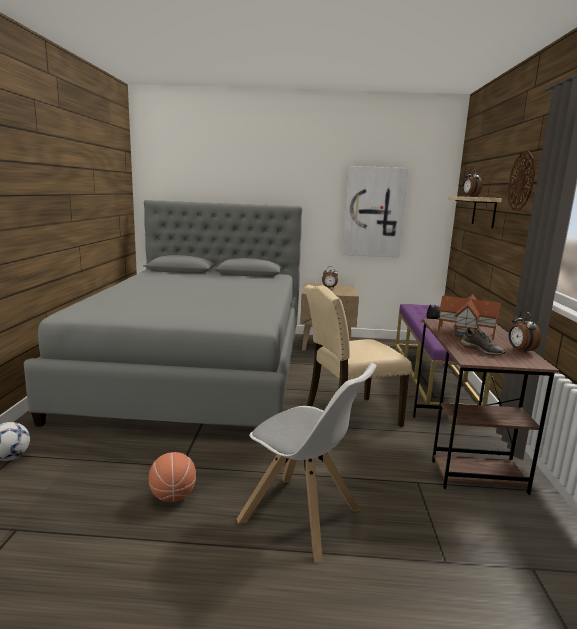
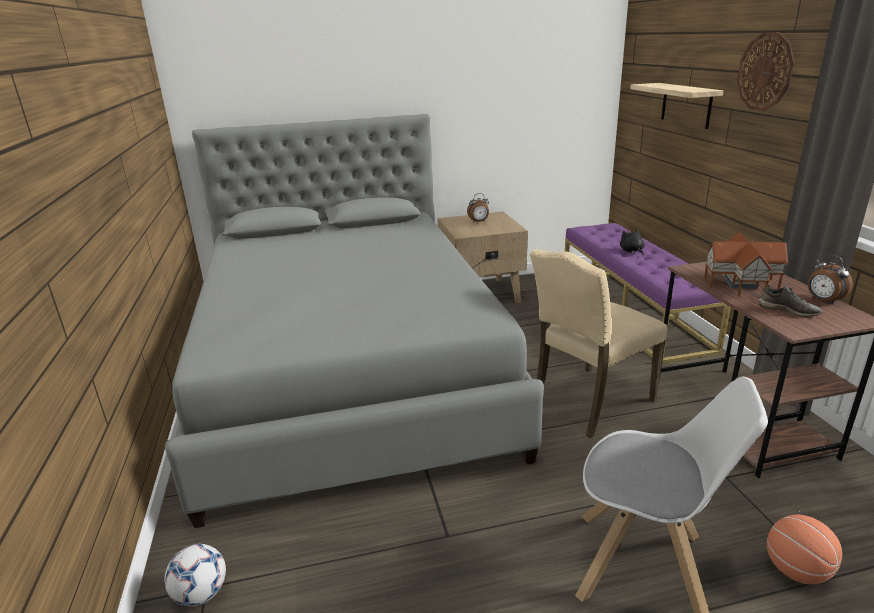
camera: 15 degrees left, 10 degrees up
basketball [149,452,196,502] -> basketball moved to [767,515,842,585]
picture [343,166,408,257] -> none
alarm clock [462,168,482,197] -> none

